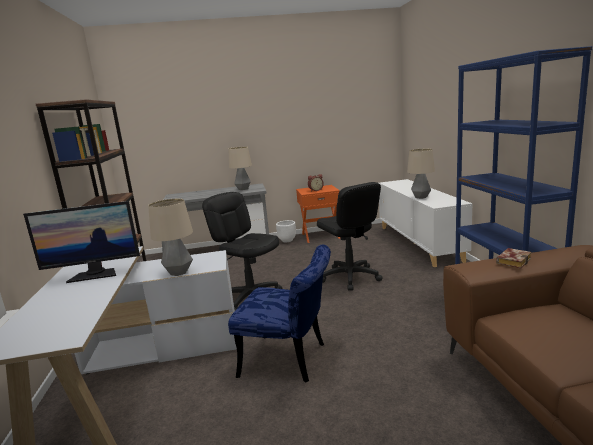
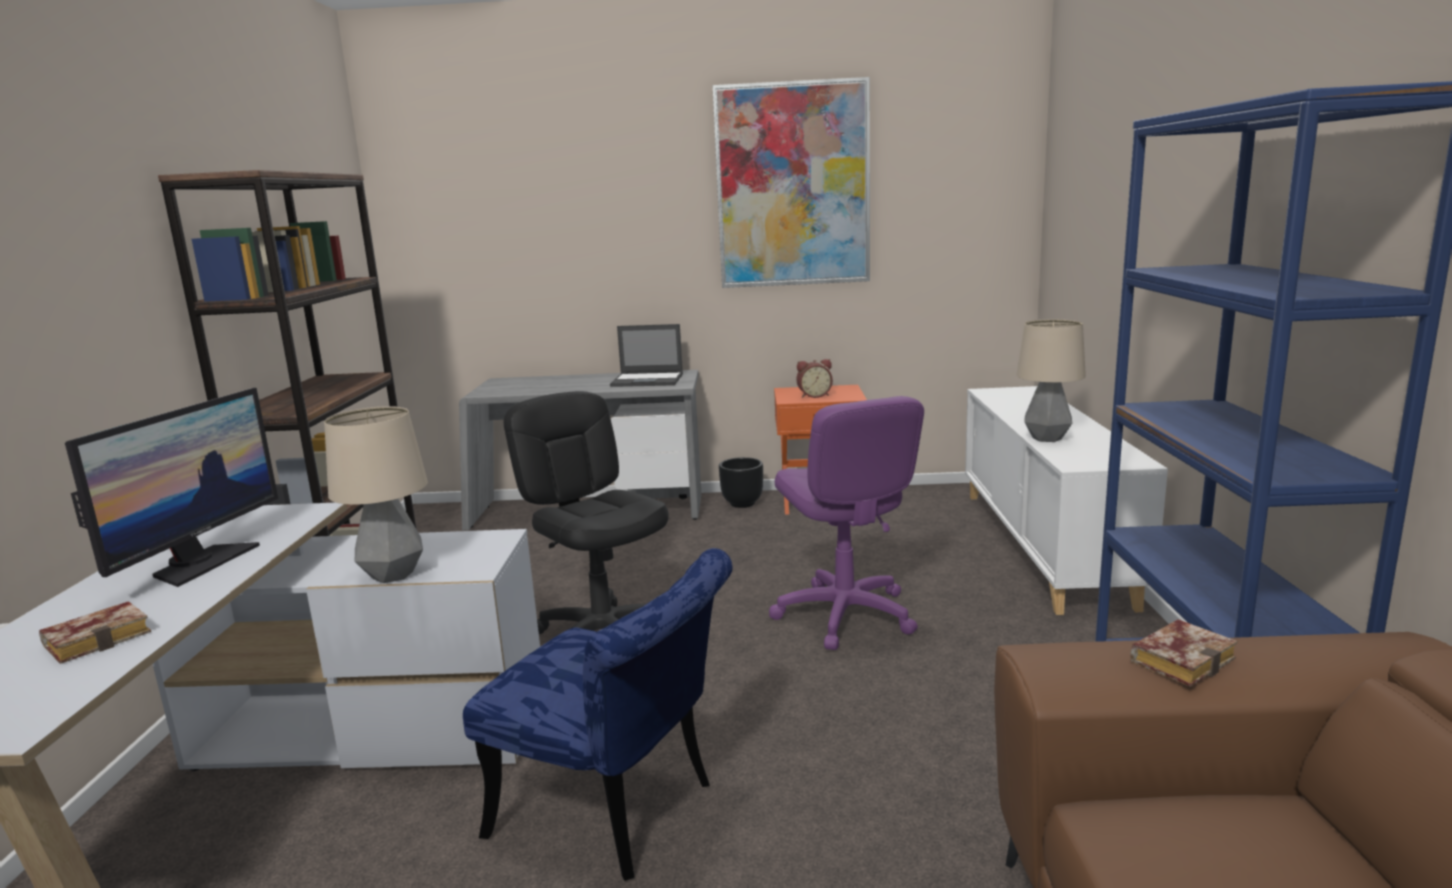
camera: 10 degrees right, 0 degrees up
monitor [23,201,140,283] -> monitor turned 75 degrees counterclockwise [65,388,278,587]
table lamp [229,147,252,190] -> laptop [610,324,683,387]
white planter [276,220,296,242] -> black planter [719,457,763,508]
black office chair [317,182,383,291] -> purple office chair [769,396,924,650]
none -> book [39,601,151,664]
none -> picture [712,77,870,288]

